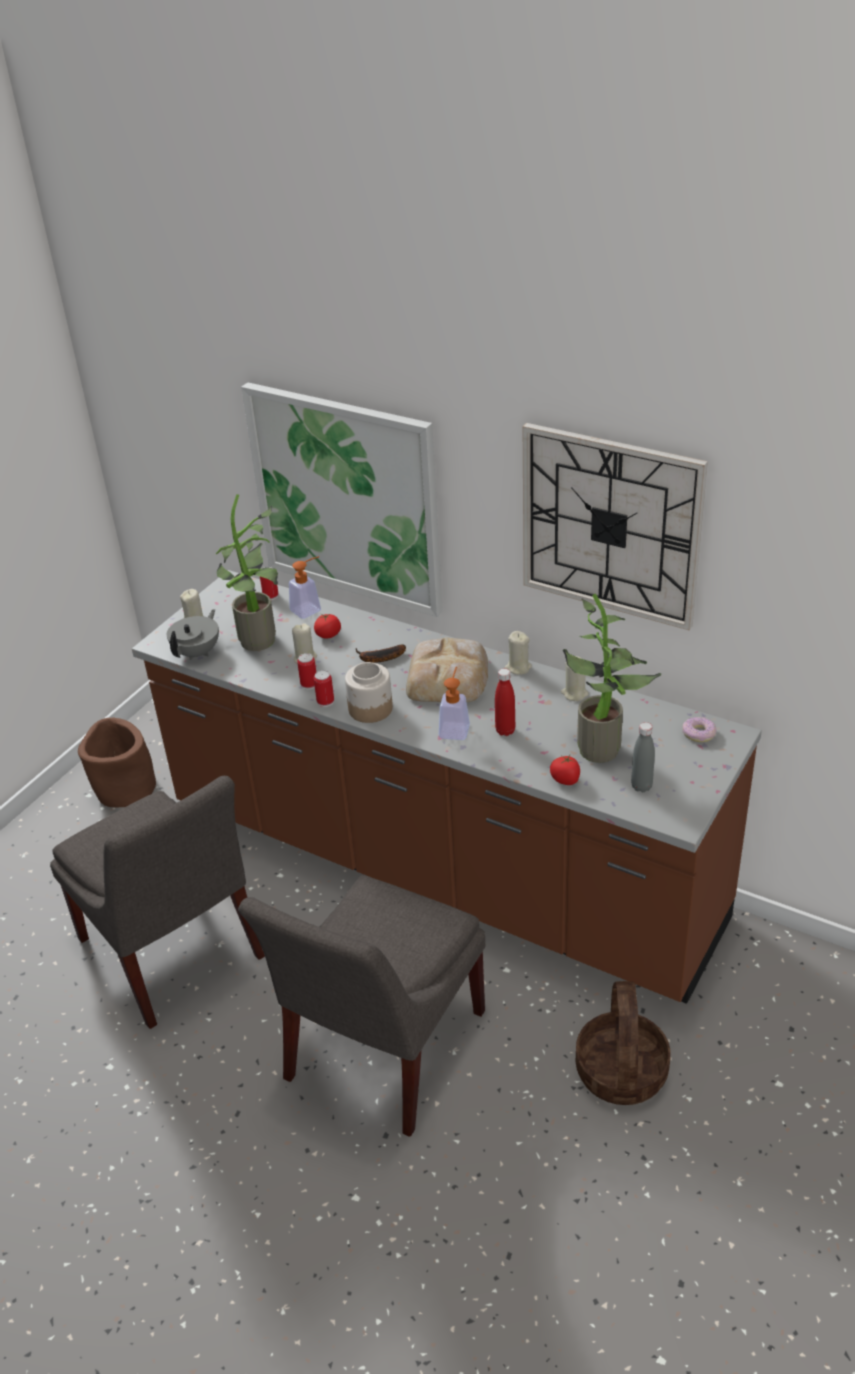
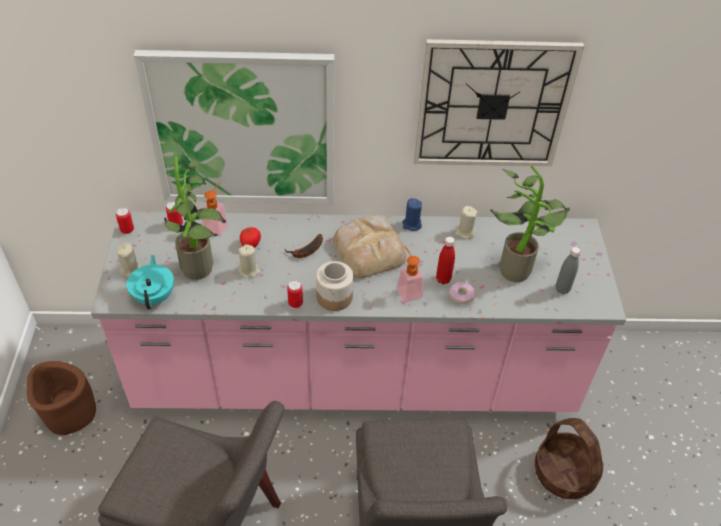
camera: 35 degrees left, 10 degrees up
brown counter [132,570,762,1004] -> pink counter [91,212,626,412]
grey teapot [167,609,219,660] -> turquoise teapot [126,255,174,309]
can [297,653,316,690] -> can moved to [116,207,134,235]
beige candle [505,631,532,675] -> blue candle [402,198,422,231]
tomato [550,755,580,785] -> none
donut [682,717,717,742] -> donut moved to [449,282,476,304]

